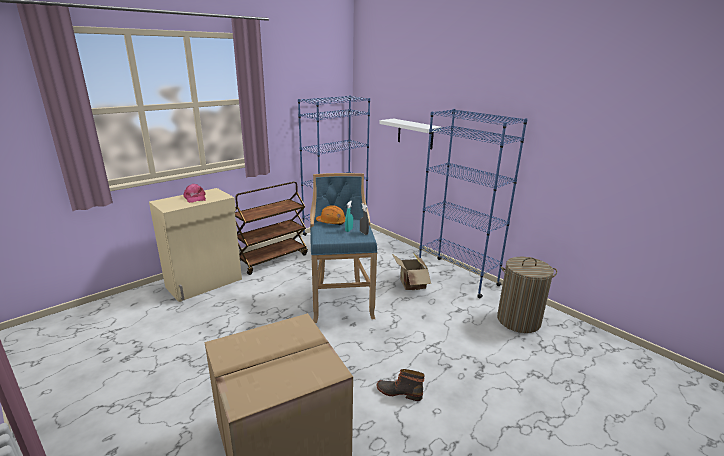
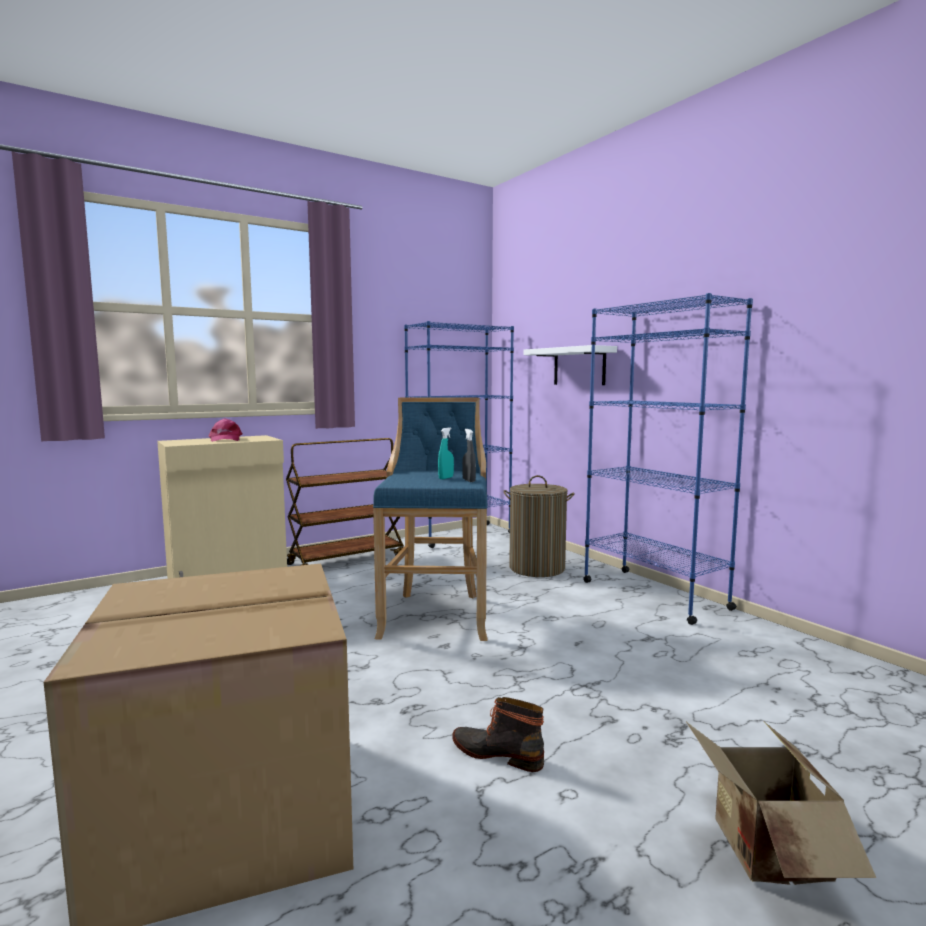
camera: 10 degrees right, 15 degrees down
orange hard hat [316,205,346,225] -> none
cardboard box [392,254,431,290] -> cardboard box moved to [686,722,876,885]
laundry basket [497,257,557,333] -> laundry basket moved to [503,475,575,577]

